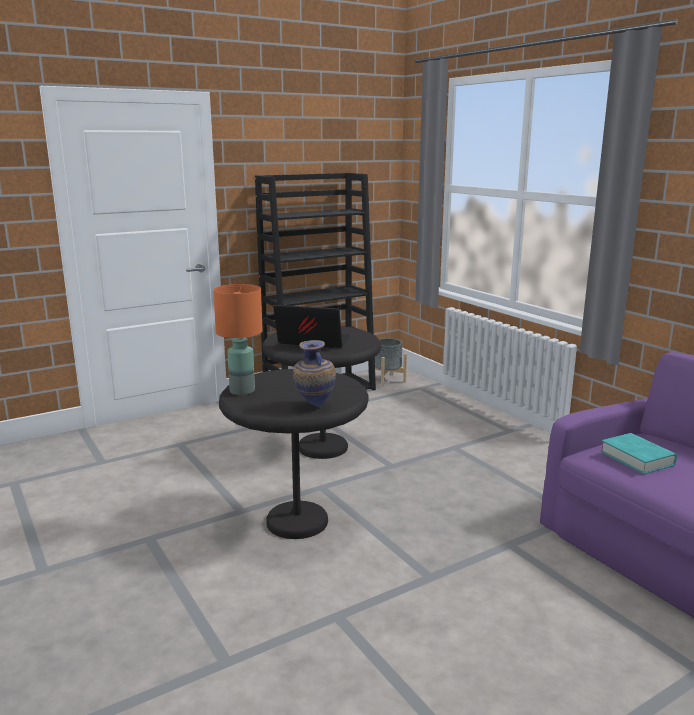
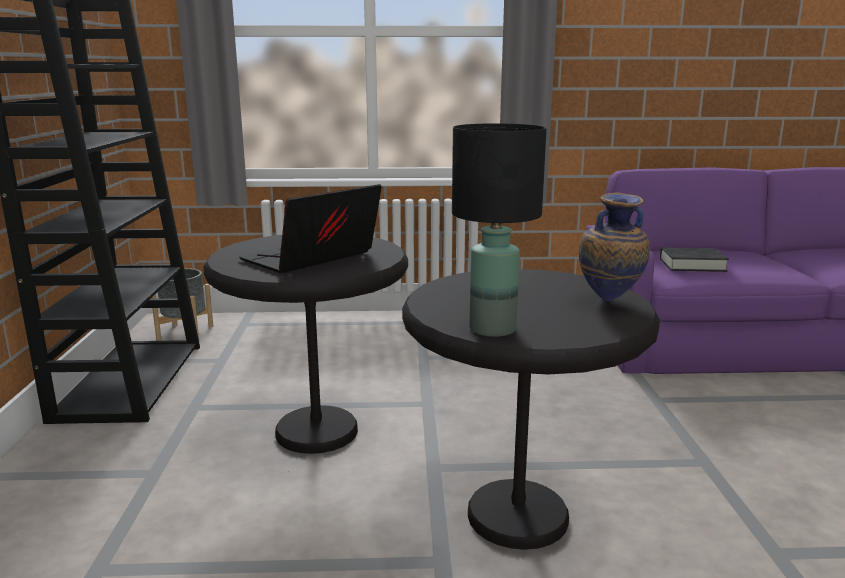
camera: 60 degrees left, 0 degrees up
orange table lamp [213,284,263,395] -> black table lamp [452,123,547,337]
turquoise book [600,433,677,474] -> black book [660,248,729,272]

